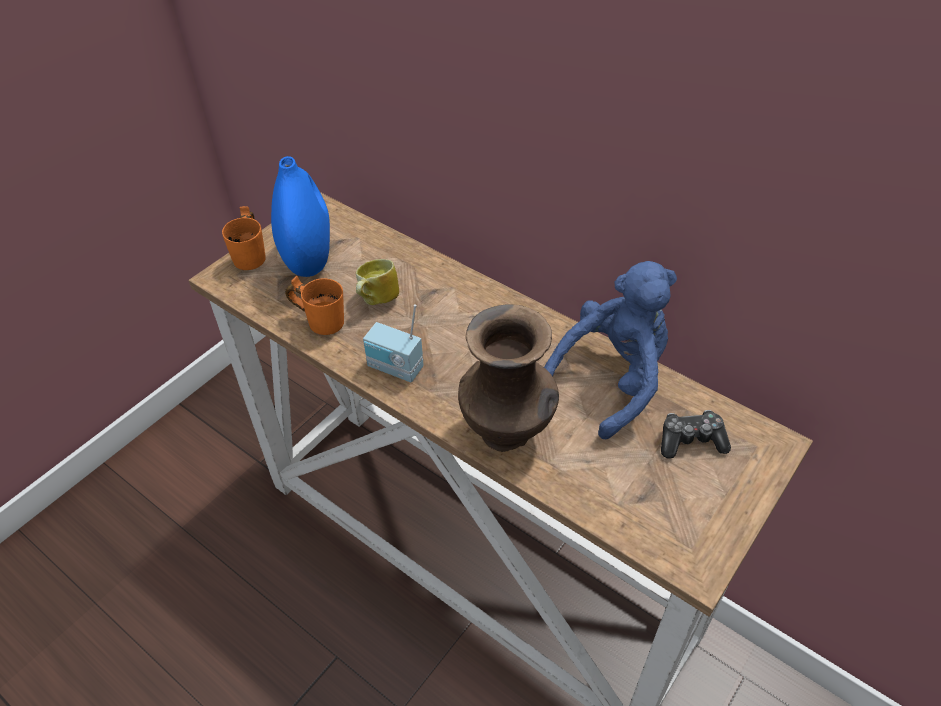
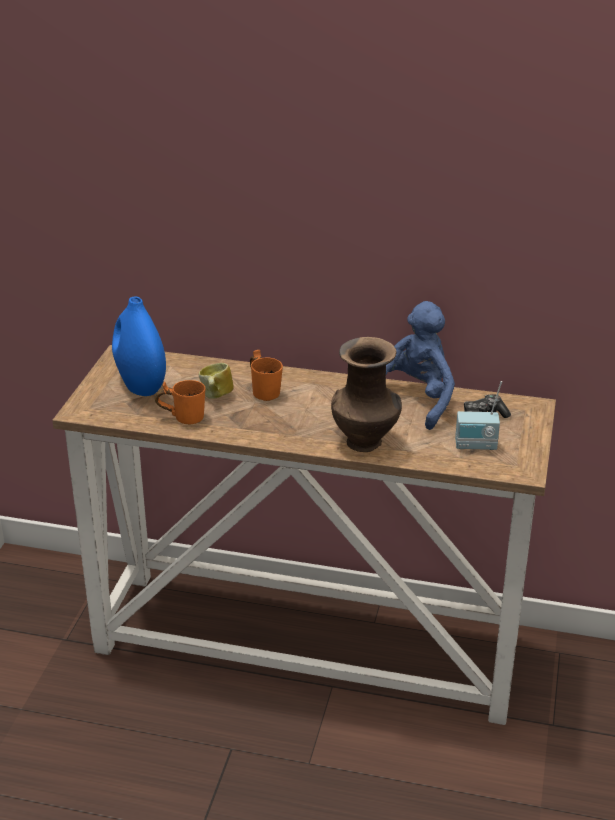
camera: 25 degrees left, 15 degrees down
orange mug [222,206,266,270] -> orange mug moved to [250,350,283,401]
radio [363,304,424,382] -> radio moved to [455,381,502,450]

